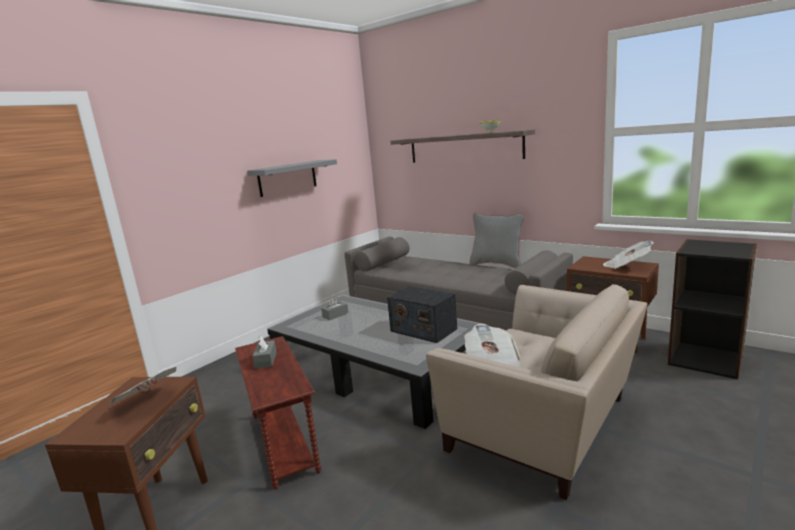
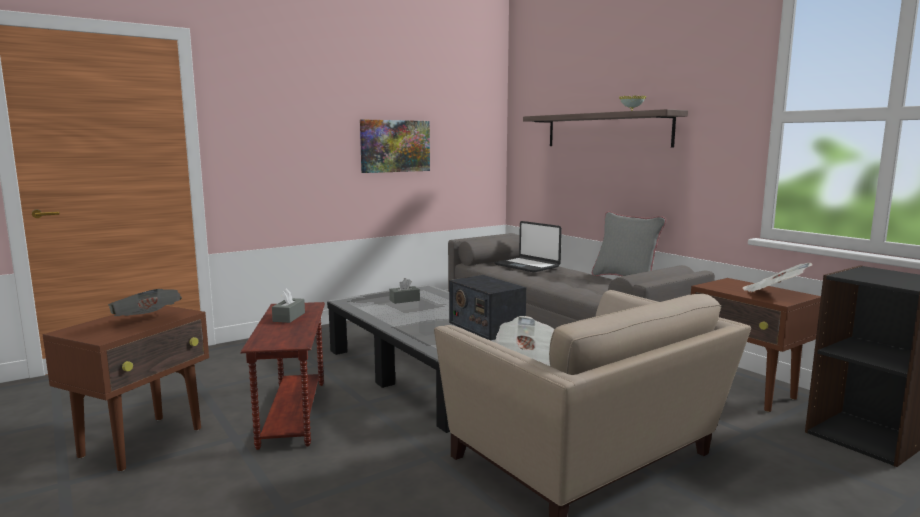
camera: 15 degrees right, 5 degrees down
grey shelf [247,159,337,197] -> picture [360,119,430,173]
none -> laptop [494,221,562,273]

